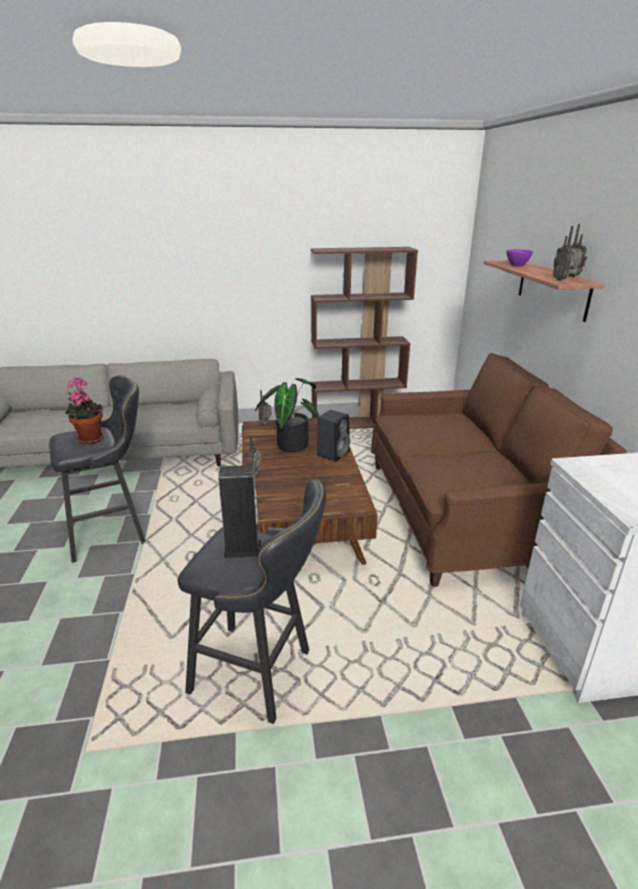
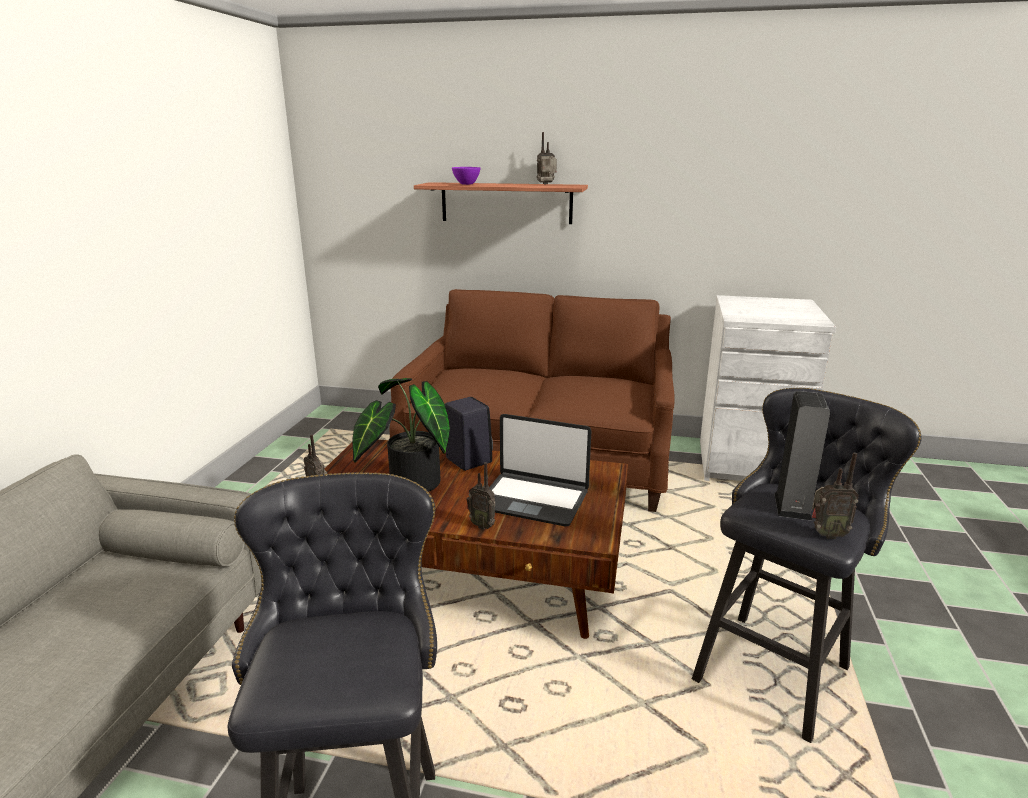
camera: 70 degrees left, 5 degrees down
potted plant [65,377,104,444] -> none
brown bookcase [311,247,418,429] -> none
radio [553,226,573,281] -> radio moved to [812,452,859,539]
none -> laptop [489,414,591,527]

